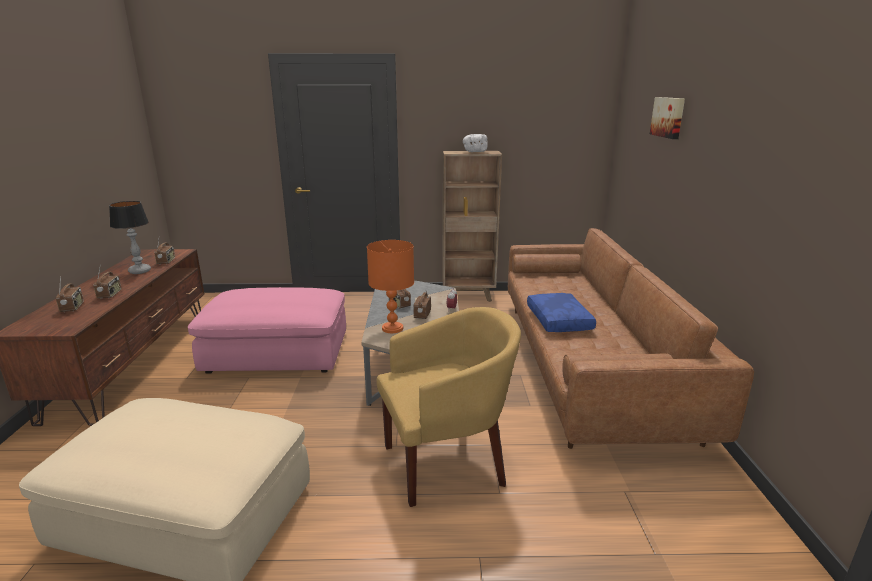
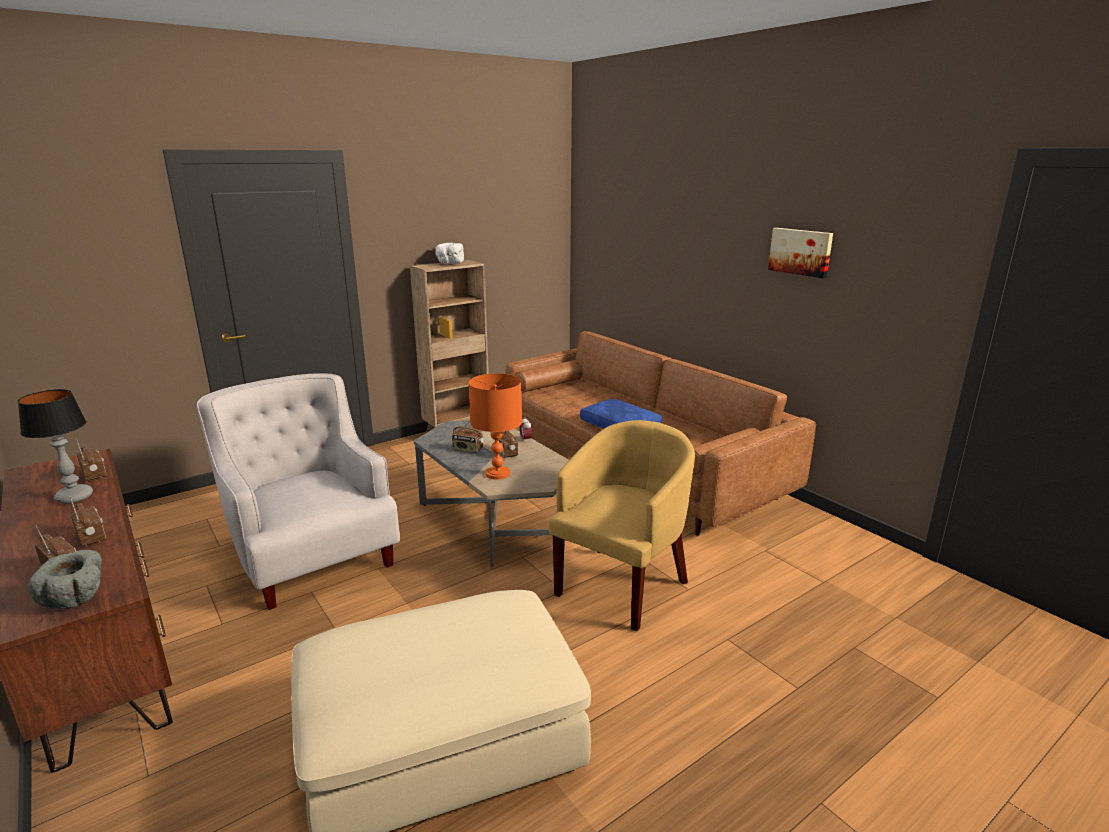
camera: 35 degrees left, 0 degrees up
pink ottoman [188,287,346,374] -> white armchair [197,373,400,610]
picture [650,97,685,139] -> picture moved to [768,228,833,278]
none -> grey bowl [29,550,102,609]

